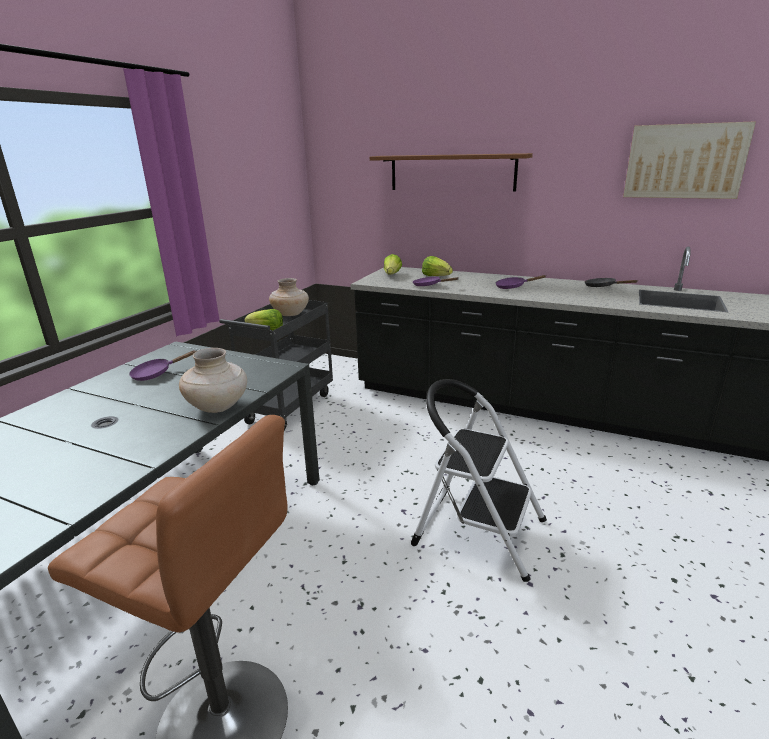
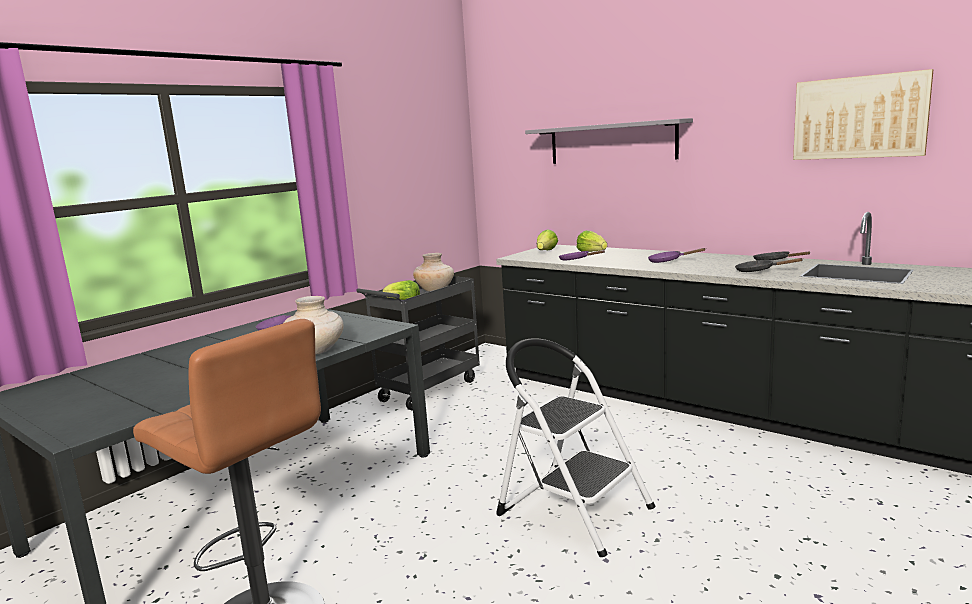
camera: 15 degrees right, 10 degrees down
brown shelf [370,153,533,192] -> grey shelf [525,118,693,164]
none -> black frying pan [735,258,802,272]

